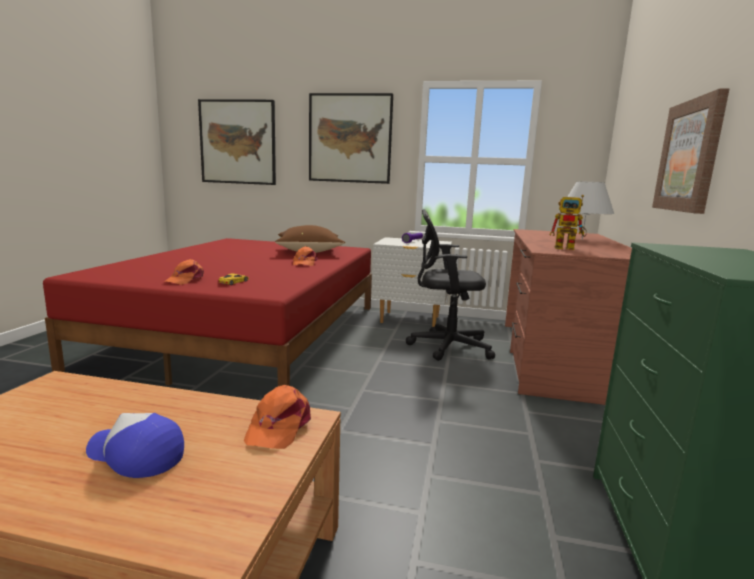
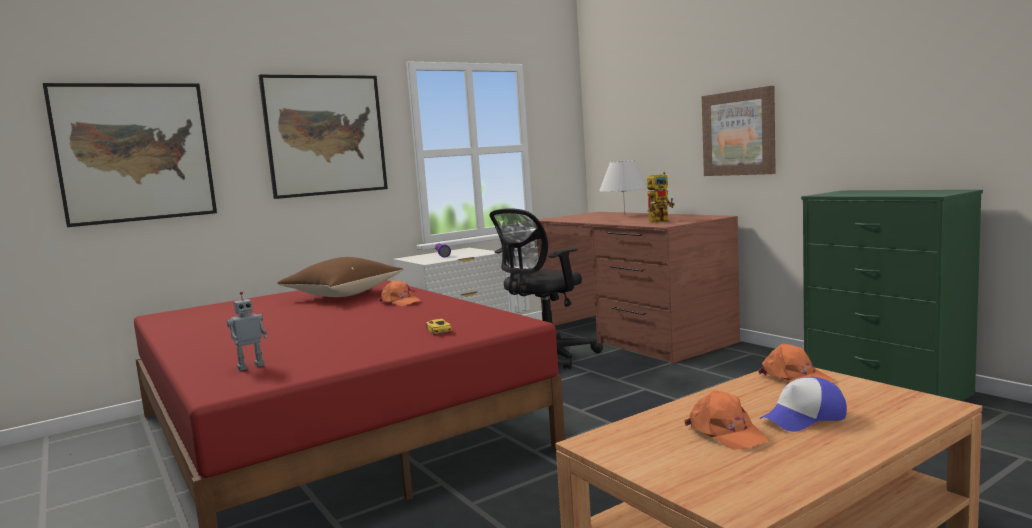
camera: 45 degrees left, 5 degrees down
orange cap [164,259,204,285] -> orange cap moved to [684,391,770,450]
none -> toy robot [227,291,268,371]

